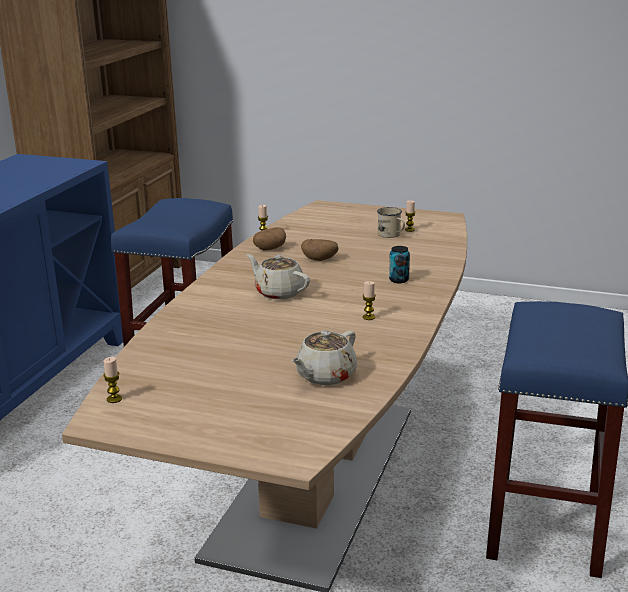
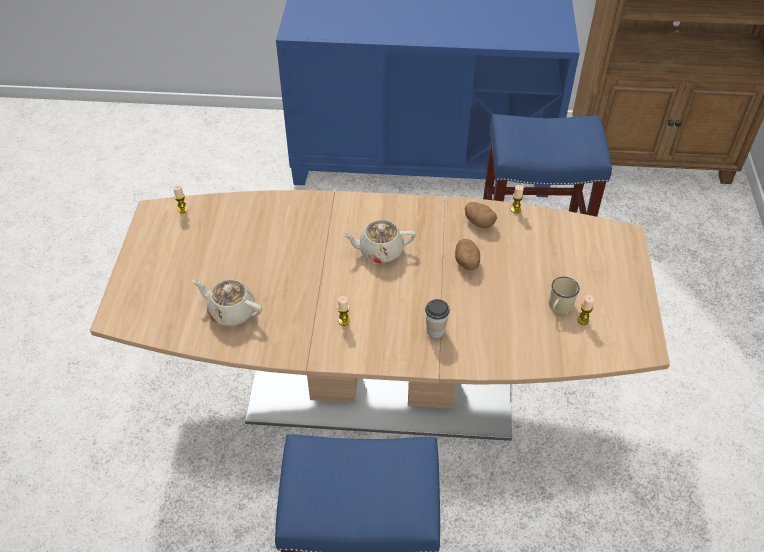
camera: 75 degrees right, 25 degrees up
beige teapot [247,254,310,299] -> beige teapot turned 120 degrees counterclockwise [342,220,416,263]
can [389,246,410,283] -> cup [425,299,450,338]

